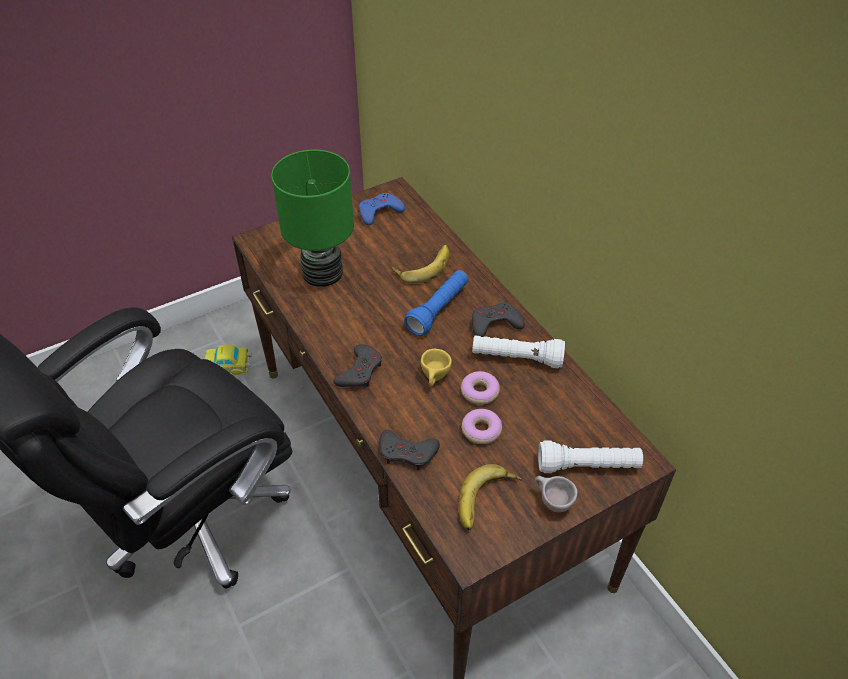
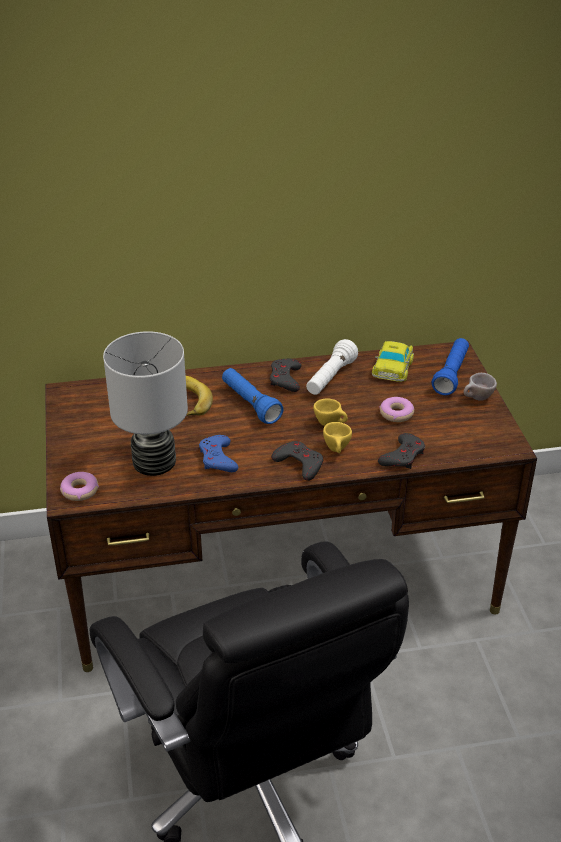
camera: 70 degrees left, 10 degrees down
toy car [205,345,252,375] -> toy car moved to [372,341,414,382]
green table lamp [271,150,354,287] -> grey table lamp [103,331,188,476]
blue game controller [359,193,405,225] -> blue game controller moved to [199,435,238,472]
banana [459,464,522,530] -> none
donut [461,371,500,405] -> donut moved to [60,472,99,501]
white flashlight [538,440,643,473] -> blue flashlight [431,338,469,395]
none -> yellow cup [323,422,352,453]

